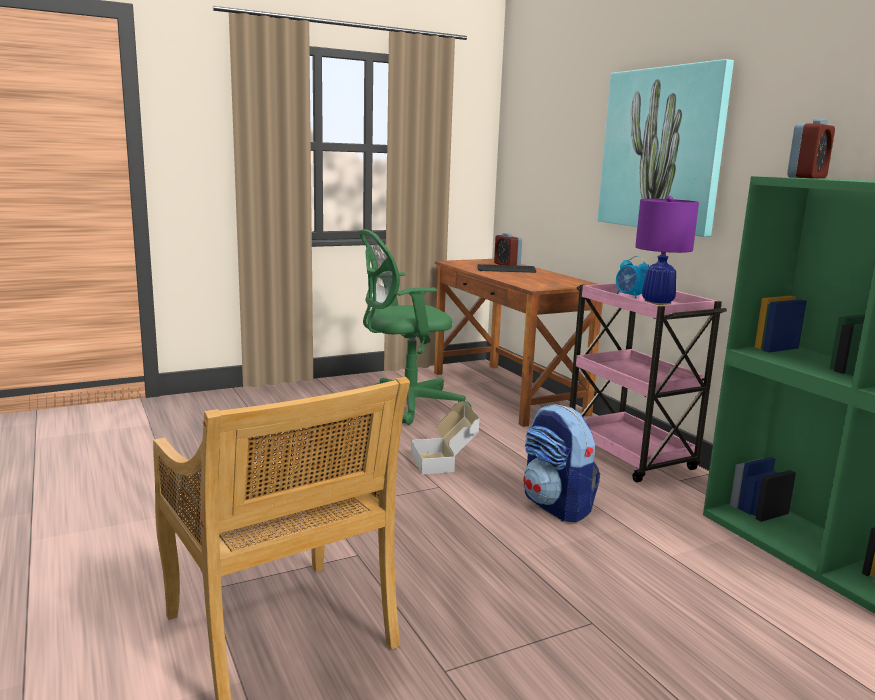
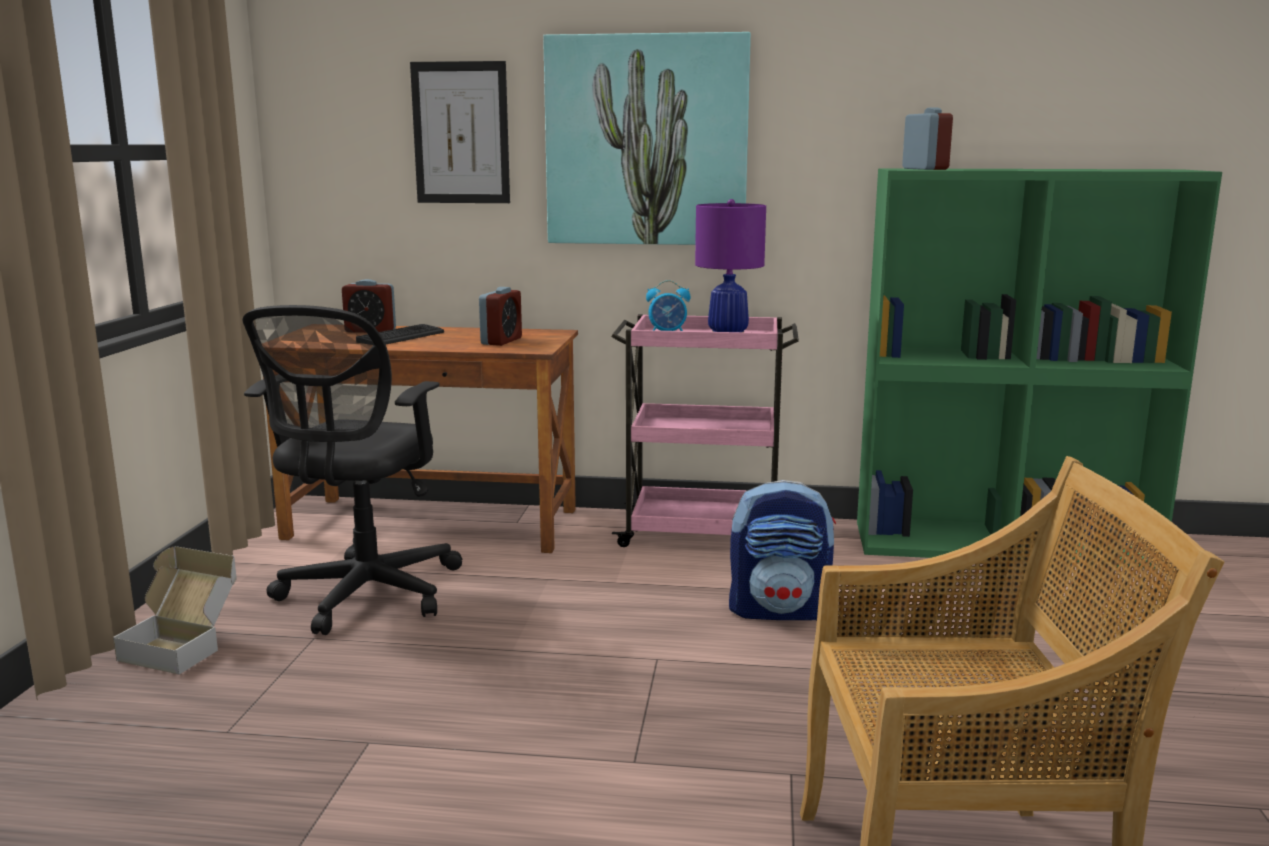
camera: 55 degrees left, 0 degrees up
green office chair [358,229,471,425] -> black office chair [242,305,463,635]
cardboard box [411,401,479,475] -> cardboard box moved to [113,546,237,674]
none -> picture [410,61,510,203]
none -> alarm clock [479,287,522,346]

